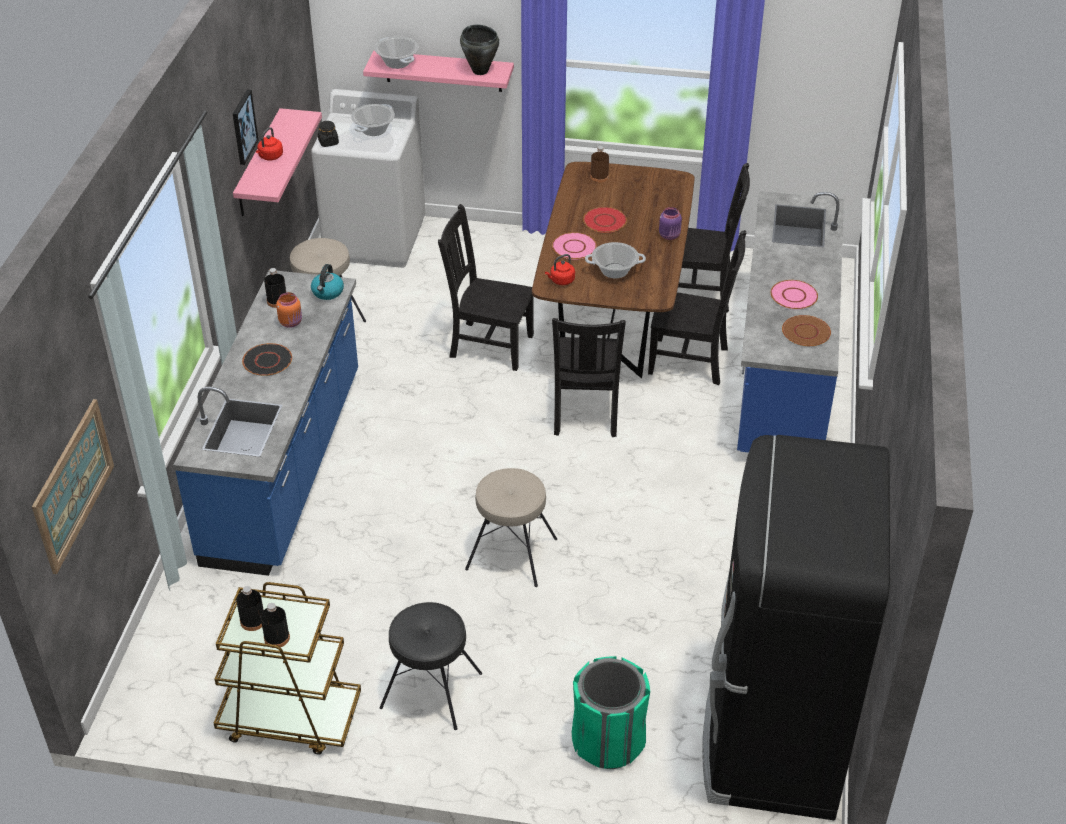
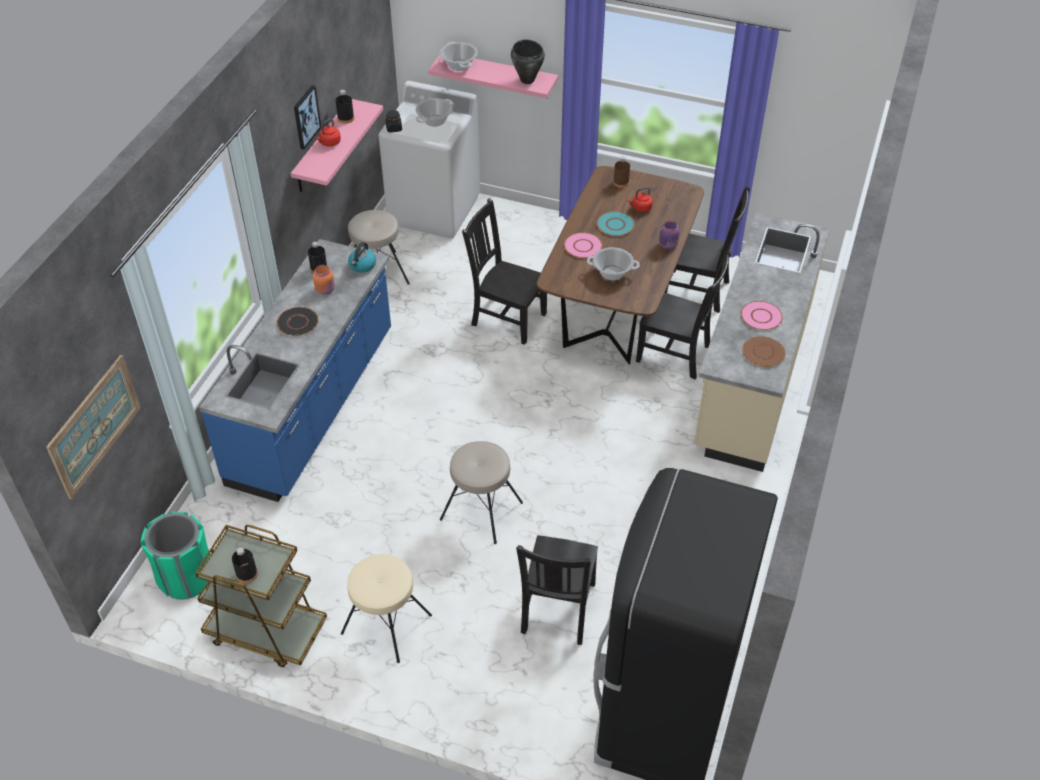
camera: 10 degrees right, 5 degrees up
black bottle [236,586,264,631] -> black bottle moved to [335,90,354,124]
black stool [380,602,482,730] -> beige stool [341,554,432,663]
red kettle [545,254,575,285] -> red kettle moved to [627,187,653,212]
black chair [552,318,626,437] -> black chair moved to [516,535,598,645]
green trash can [572,656,650,769] -> green trash can moved to [141,512,210,600]
red plate [583,207,627,233] -> turquoise plate [597,211,635,236]
blue counter [737,191,844,453] -> beige counter [694,213,830,472]

